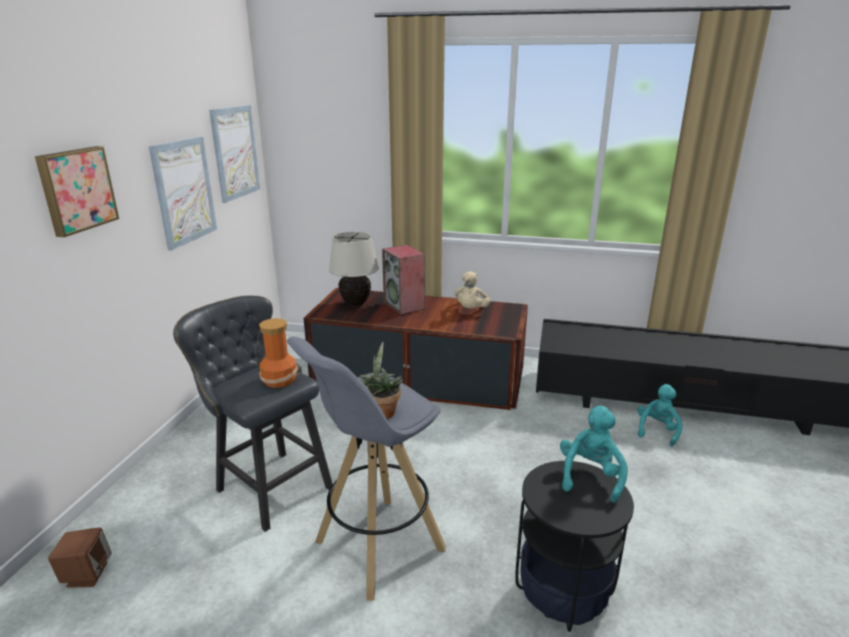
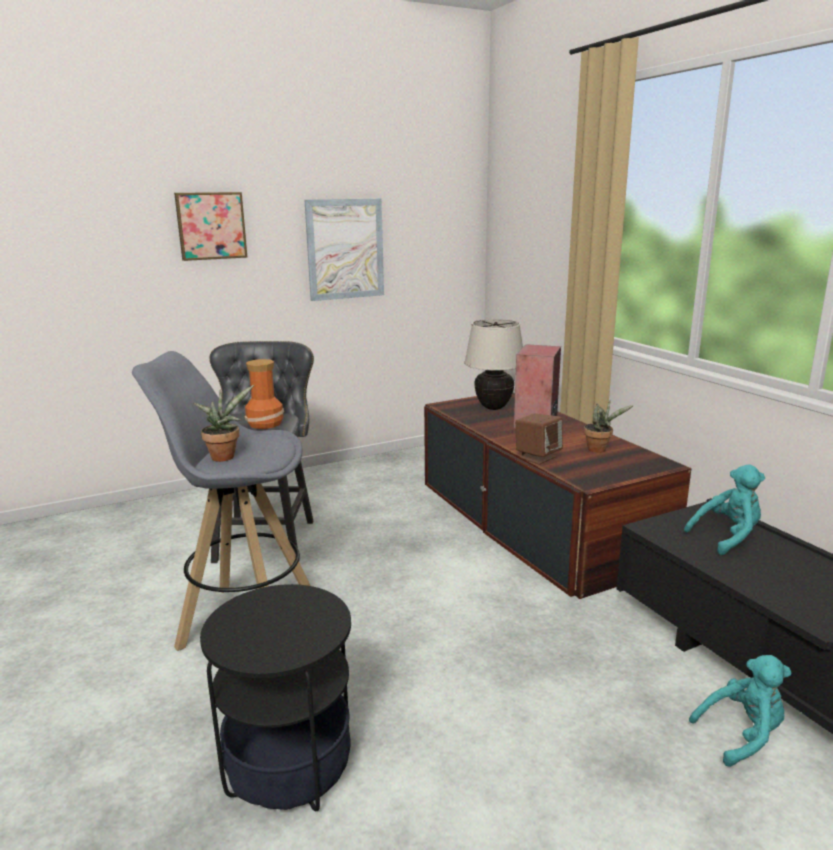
camera: 50 degrees right, 5 degrees down
brown speaker [48,528,112,588] -> brown speaker moved to [515,414,563,464]
picture [209,105,260,203] -> none
beige plush toy [455,271,490,308] -> potted plant [584,400,634,453]
turquoise plush toy [560,406,628,503] -> turquoise plush toy moved to [684,465,765,555]

